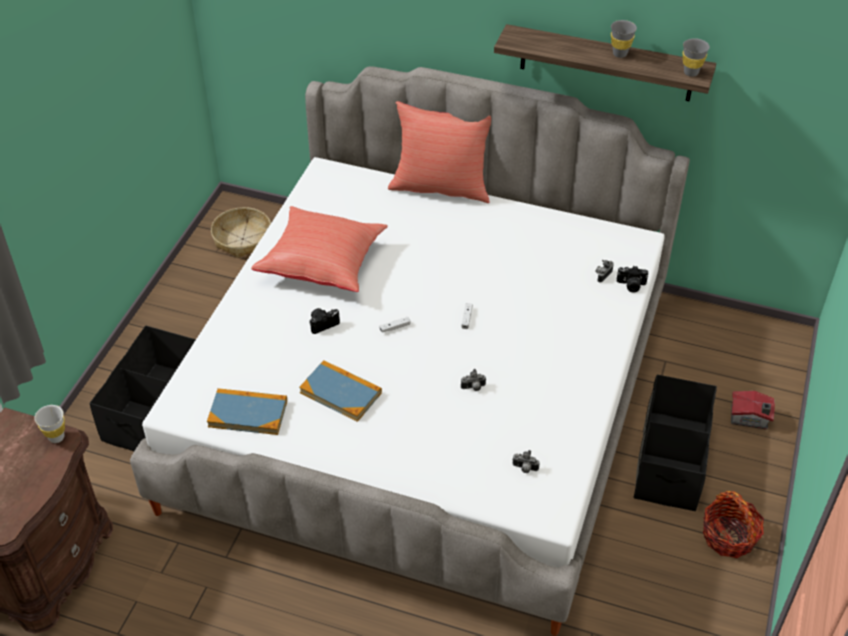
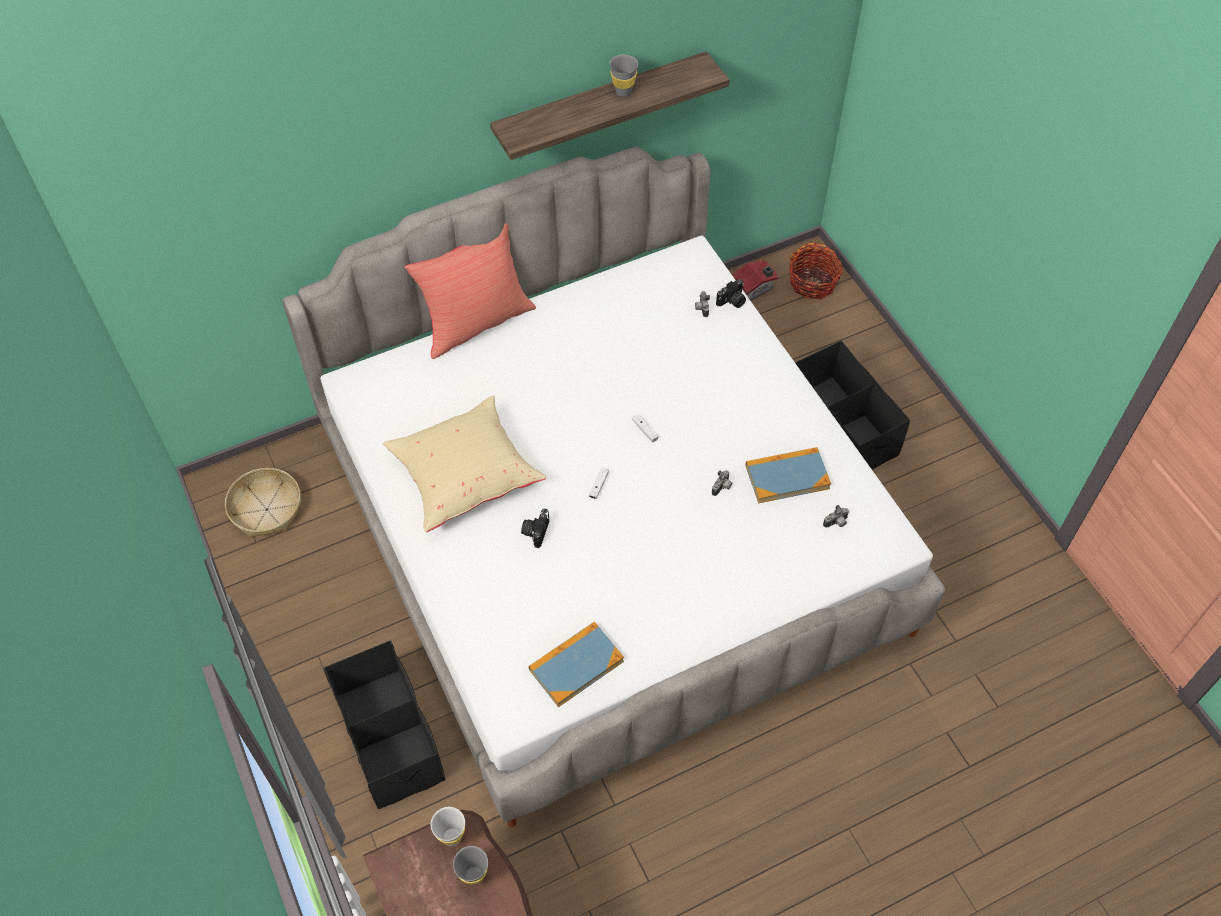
camera: 45 degrees left, 10 degrees up
red pillow [251,206,388,292] -> beige pillow [383,395,546,532]
book [299,360,382,422] -> book moved to [746,447,831,503]
grey cup [683,38,710,77] -> grey cup moved to [453,846,488,885]
basket [703,491,764,558] -> basket moved to [789,242,843,299]
toy house [731,391,775,430] -> toy house moved to [732,260,778,301]

